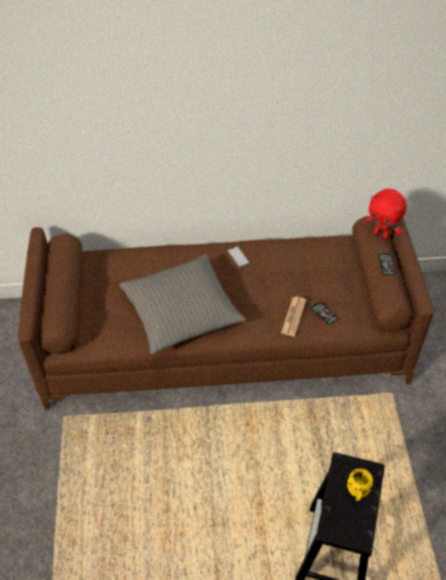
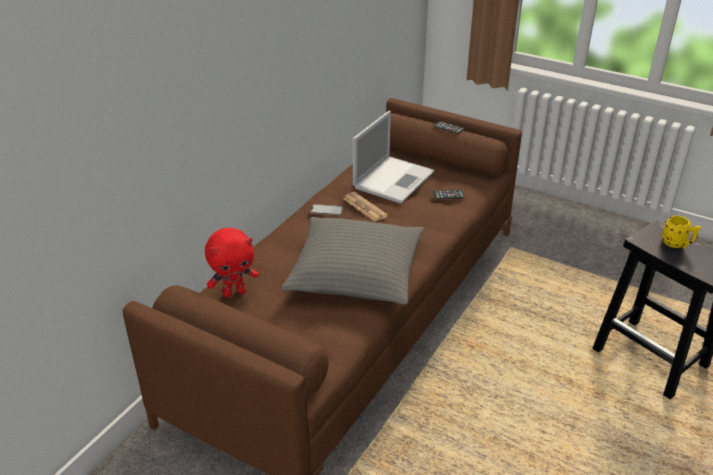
camera: 55 degrees left, 15 degrees down
newspaper [281,297,306,336] -> newspaper moved to [343,192,388,222]
red plush toy [365,189,407,239] -> red plush toy moved to [205,228,259,298]
none -> laptop [352,111,435,204]

